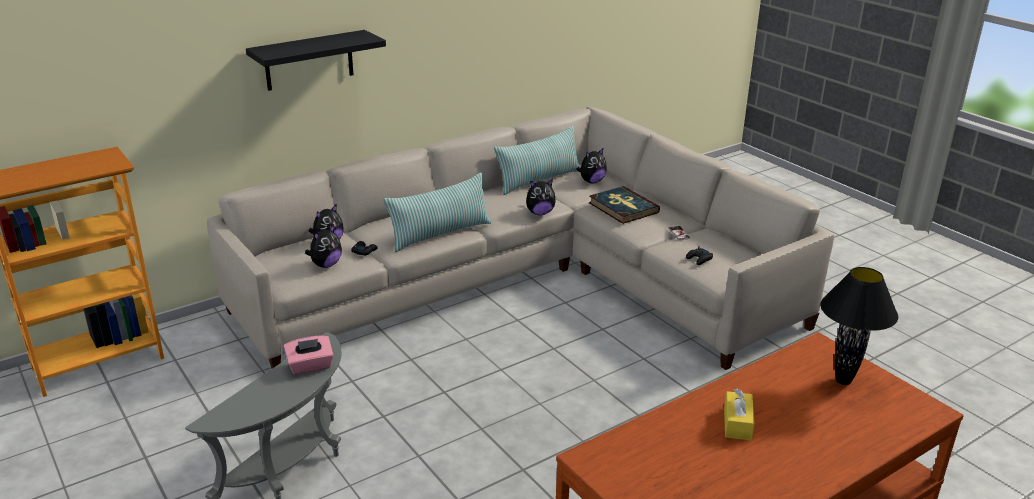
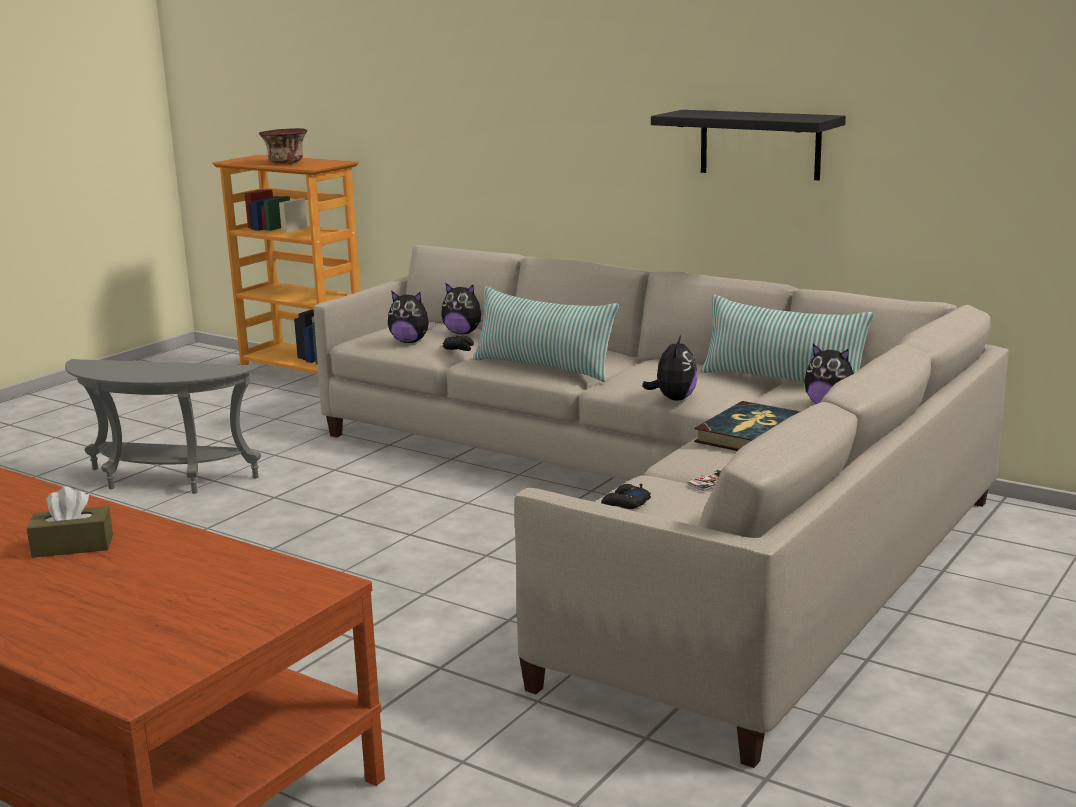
camera: 70 degrees right, 10 degrees down
black shelf [246,30,386,91] -> black shelf moved to [651,110,846,180]
pink tissue box [284,335,334,375] -> none
plush toy [526,179,556,215] -> plush toy turned 135 degrees counterclockwise [642,335,698,401]
yellow tissue box [724,388,755,441] -> brown tissue box [27,486,113,558]
black table lamp [820,267,898,385] -> none
none -> bowl [259,128,307,164]

